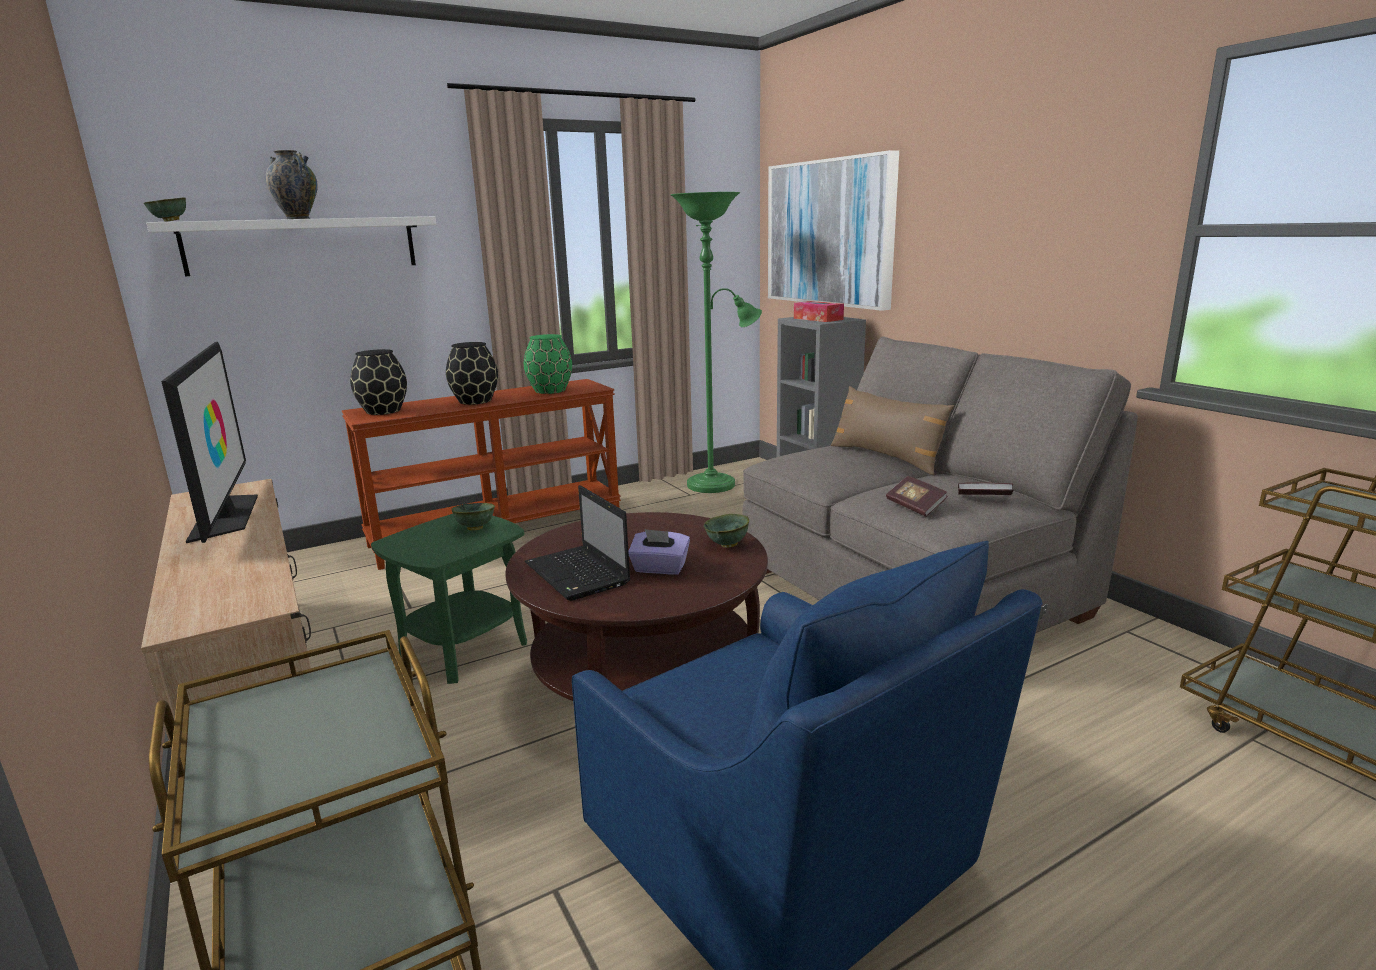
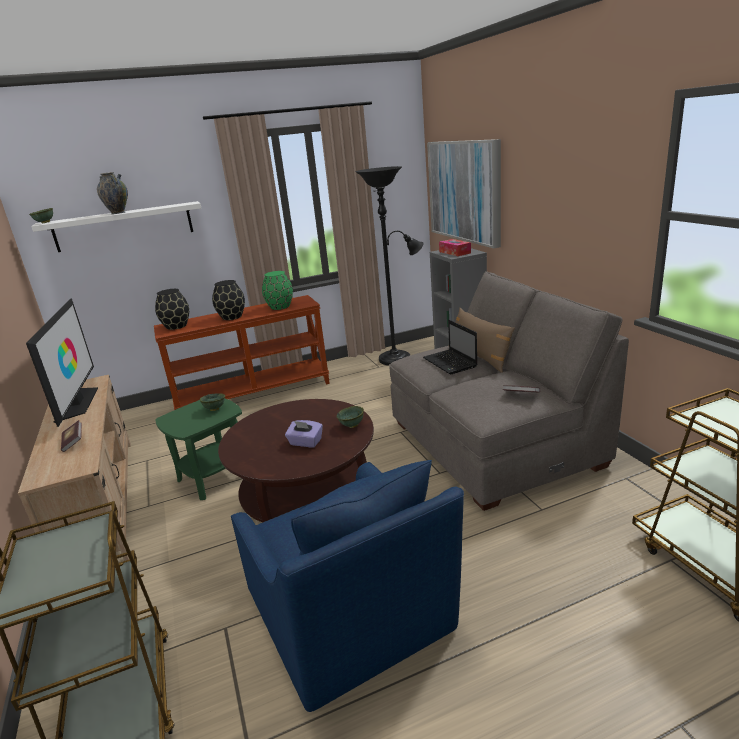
camera: 10 degrees right, 5 degrees up
laptop [525,485,630,601] -> laptop moved to [423,320,478,375]
green floor lamp [671,192,762,493] -> black floor lamp [356,166,424,366]
book [886,476,948,517] -> book moved to [61,420,82,452]

